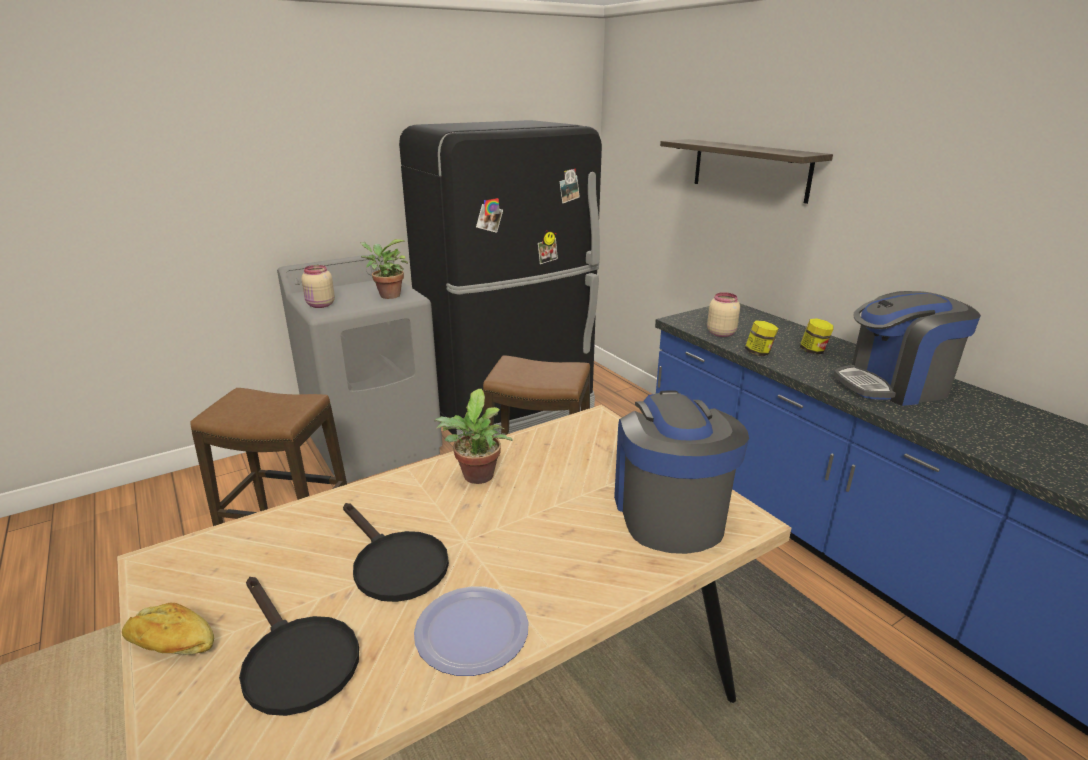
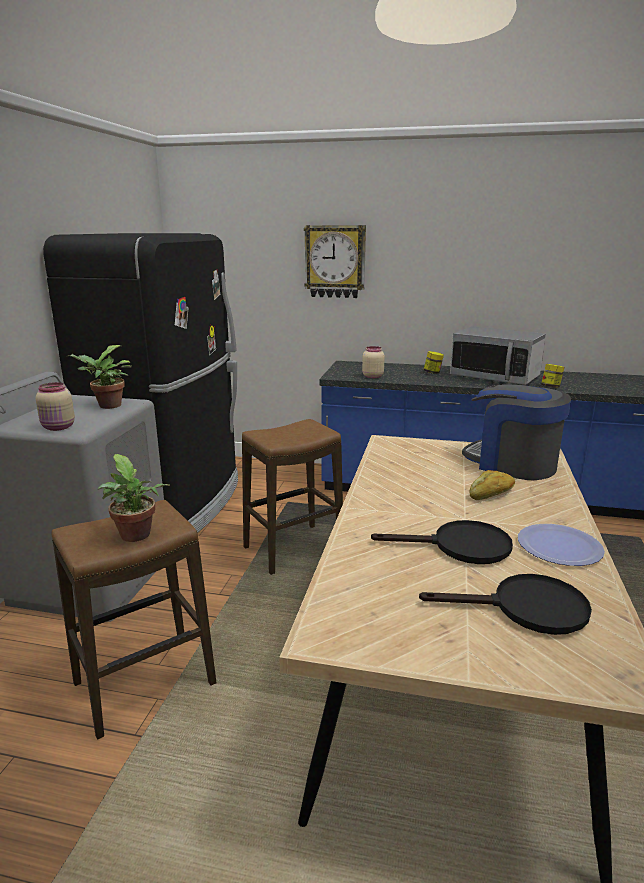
camera: 45 degrees left, 5 degrees down
bread [122,603,214,655] -> bread moved to [470,470,515,500]
potted plant [434,389,513,484] -> potted plant moved to [98,454,170,542]
shelf [660,139,833,204] -> wall clock [304,225,366,298]
jar [745,320,779,356] -> jar moved to [541,364,564,388]
coffee machine [834,291,981,406] -> microwave [450,326,546,385]

